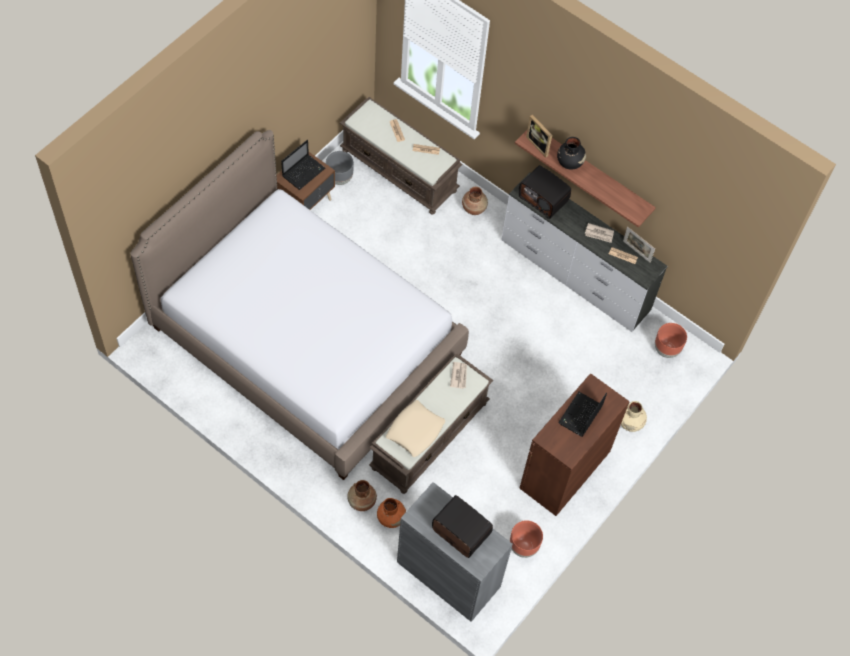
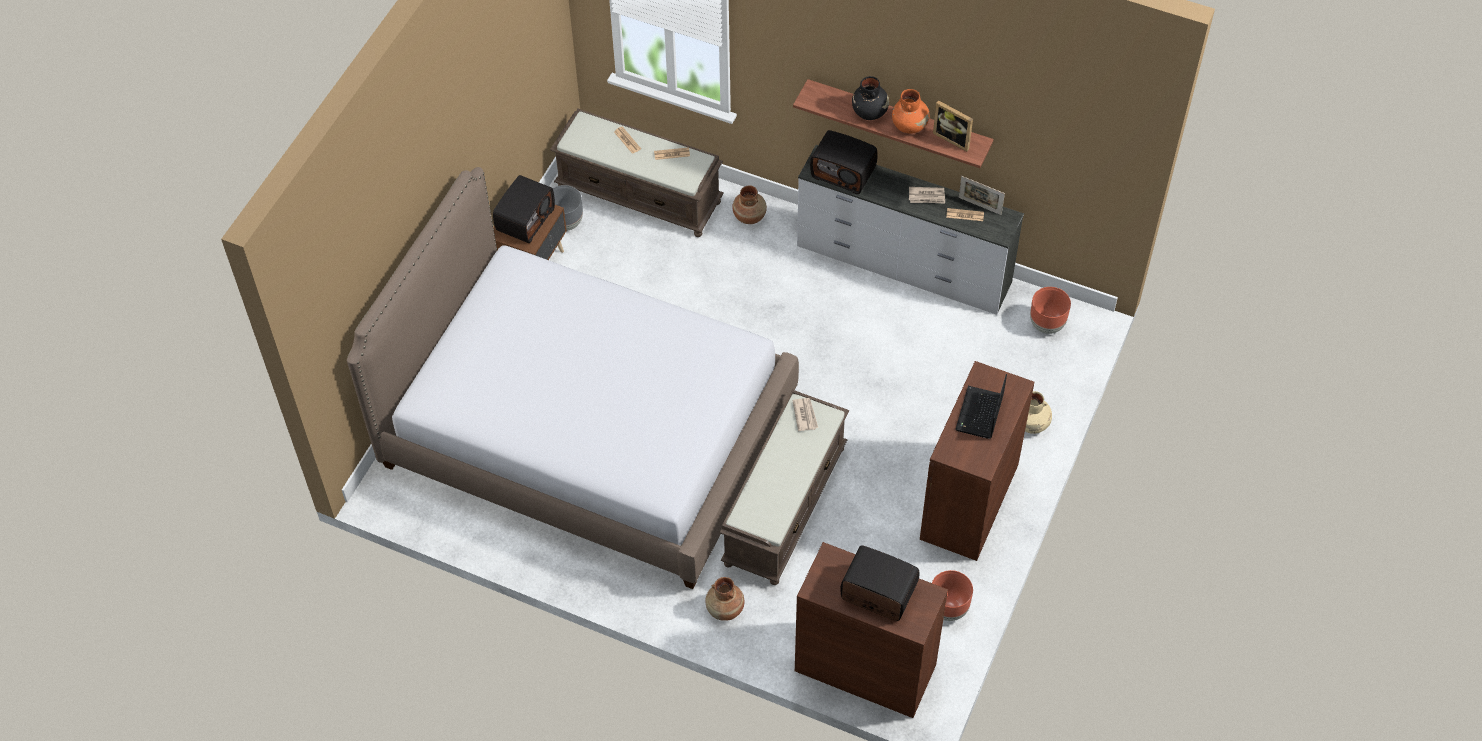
camera: 10 degrees left, 5 degrees down
laptop [281,140,325,190] -> radio [493,175,555,243]
orange vase [377,498,406,528] -> orange vase moved to [892,89,929,133]
beige pillow [386,400,445,457] -> none
grey cabinet [397,482,513,622] -> brown cabinet [795,542,948,718]
picture frame [526,115,552,157] -> picture frame moved to [933,100,973,152]

